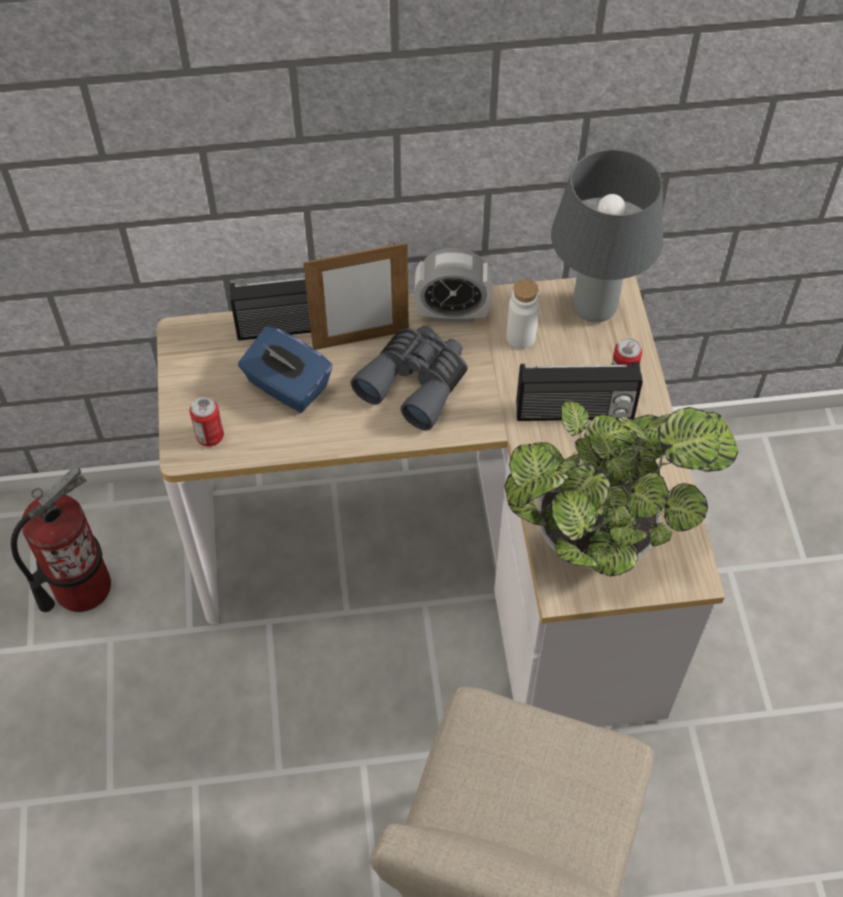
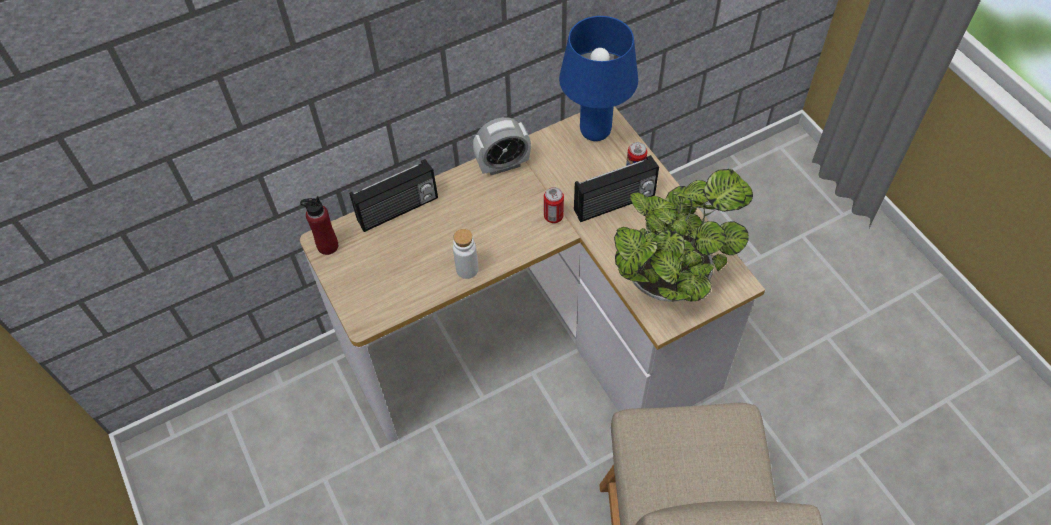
camera: 20 degrees left, 0 degrees up
fire extinguisher [11,466,111,612] -> none
can [190,396,224,447] -> can moved to [544,187,564,223]
blue tissue box [238,326,332,413] -> none
picture frame [303,242,409,350] -> none
grey binoculars [350,326,468,430] -> none
white bottle [506,279,539,349] -> white bottle moved to [453,229,478,279]
grey table lamp [551,149,663,322] -> blue table lamp [559,16,638,141]
none -> red bottle [300,196,338,255]

